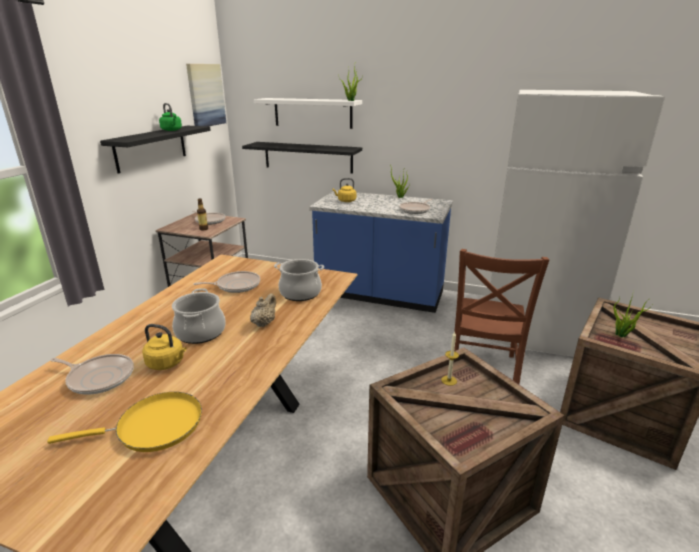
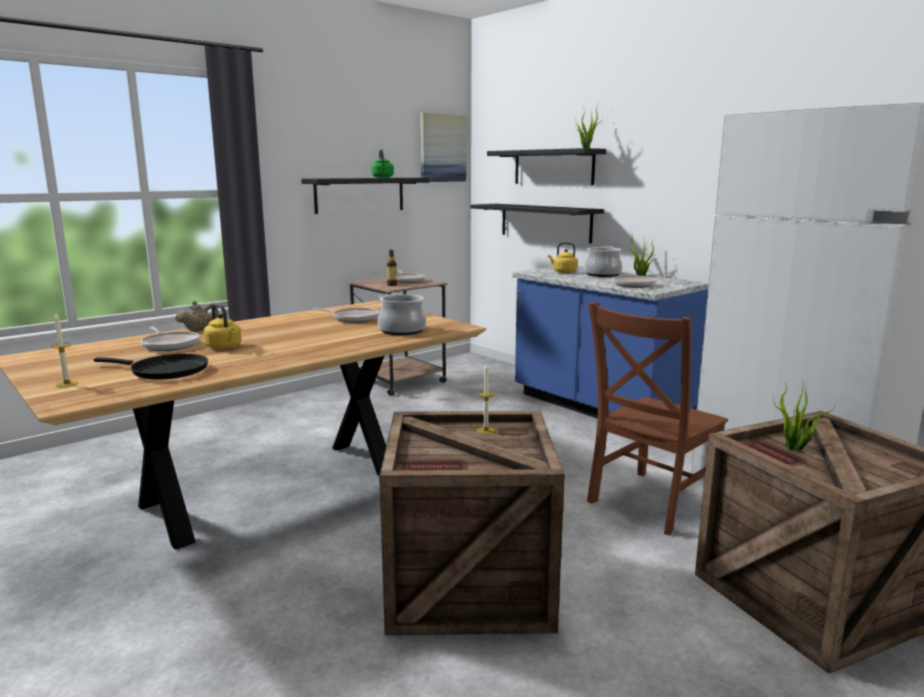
camera: 30 degrees right, 10 degrees down
yellow frying pan [47,392,202,452] -> black frying pan [94,354,208,380]
cooking pot [172,288,226,344] -> cooking pot moved to [584,246,622,277]
beige teapot [250,293,276,327] -> beige teapot moved to [175,301,219,331]
white shelf [254,98,362,129] -> black shelf [487,148,606,185]
none -> candle [51,313,78,387]

